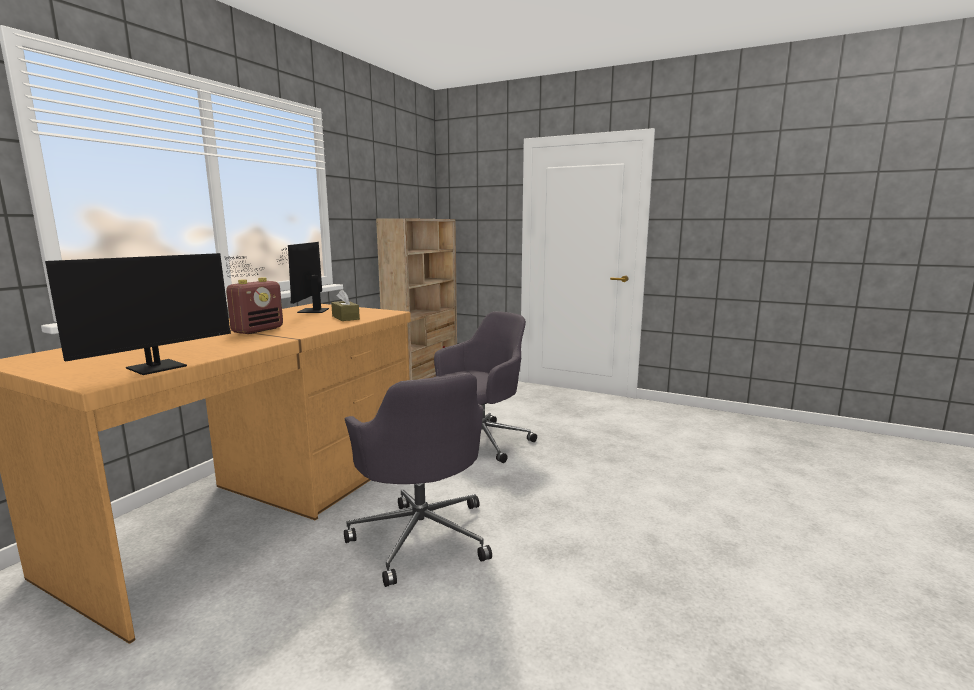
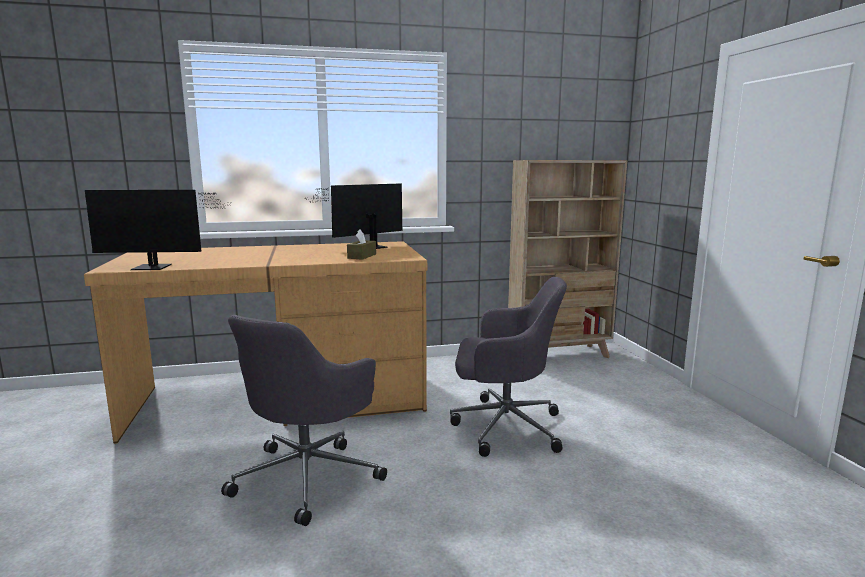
camera: 50 degrees right, 0 degrees up
radio [226,277,283,334] -> none

